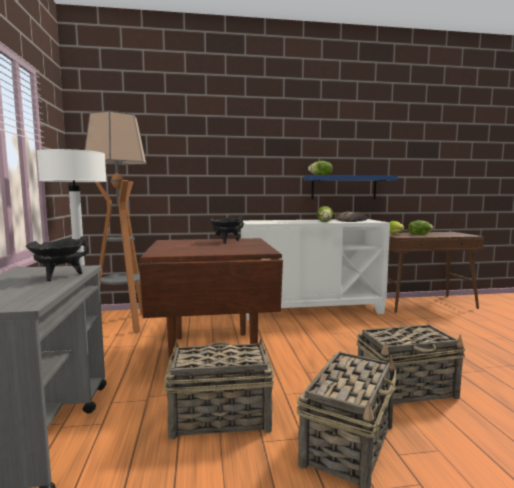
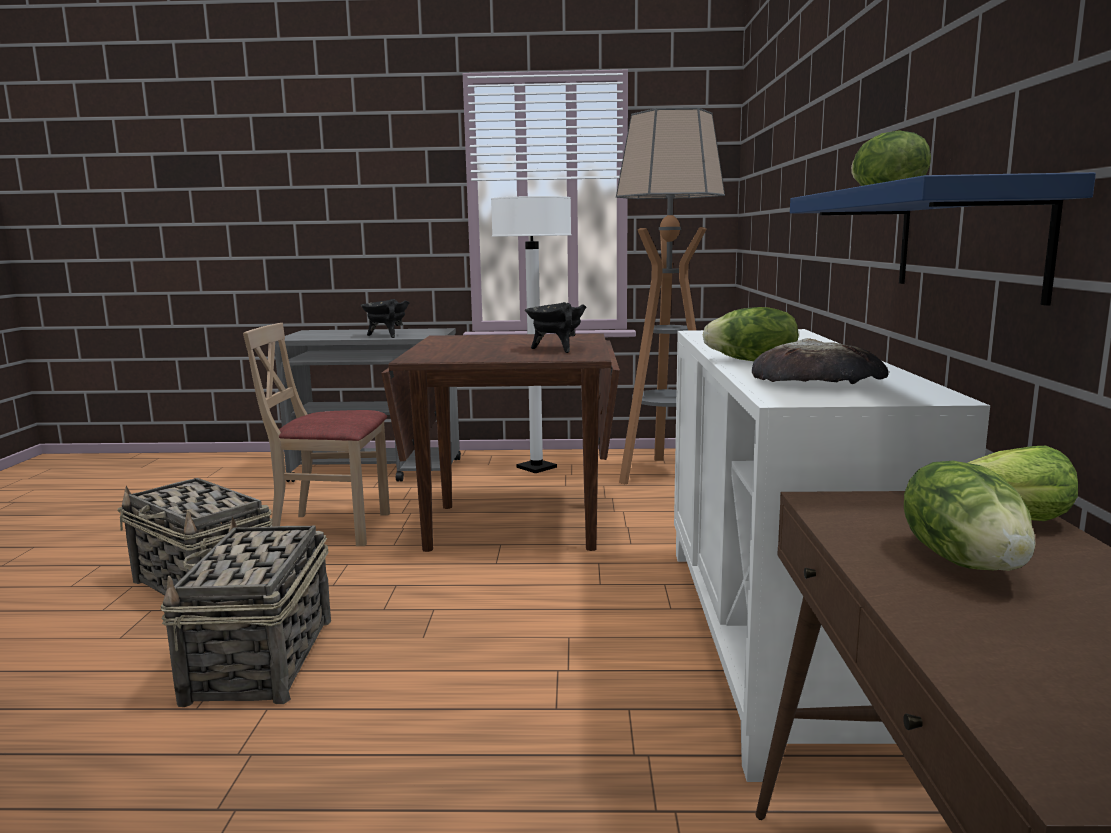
camera: 100 degrees right, 5 degrees up
basket [164,338,274,440] -> beige chair [243,323,390,546]

